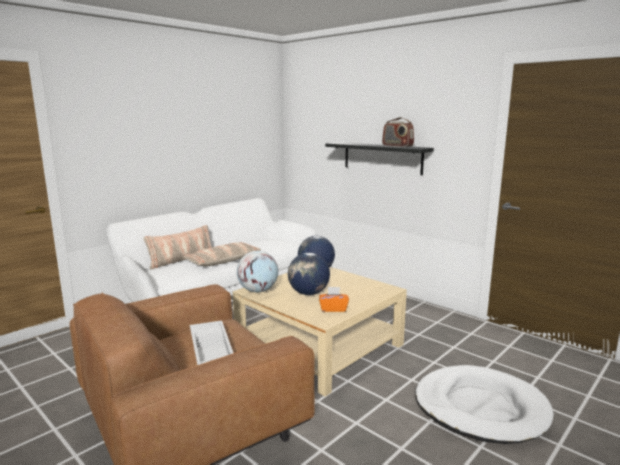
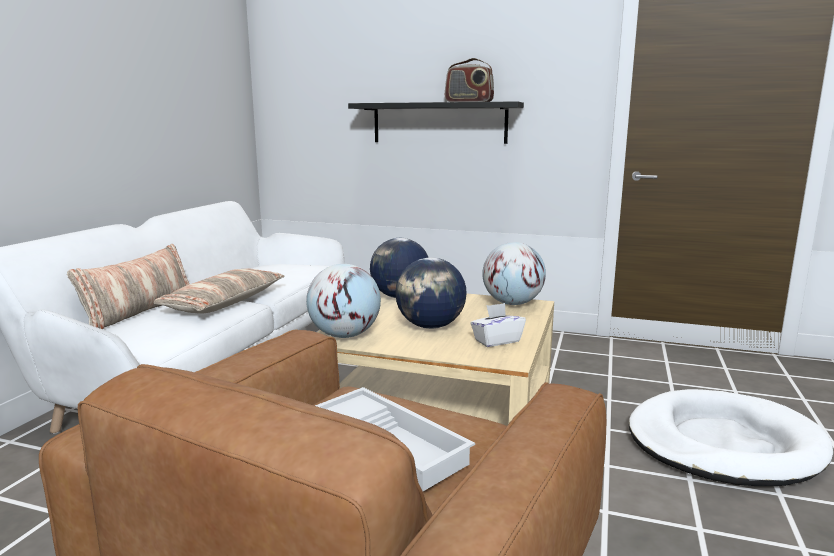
camera: 25 degrees left, 0 degrees up
orange tissue box [319,287,349,312] -> white tissue box [470,303,526,347]
none -> globe [482,242,546,305]

